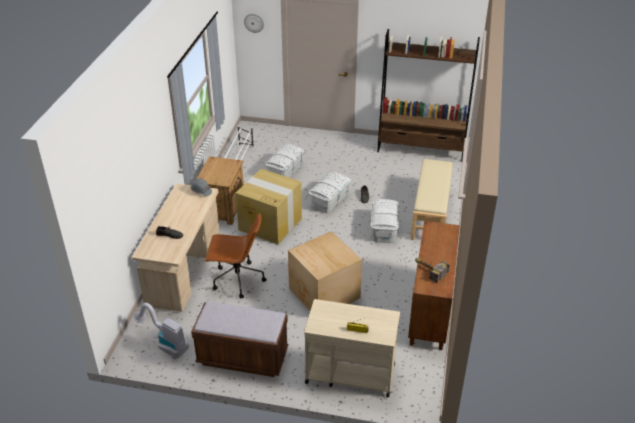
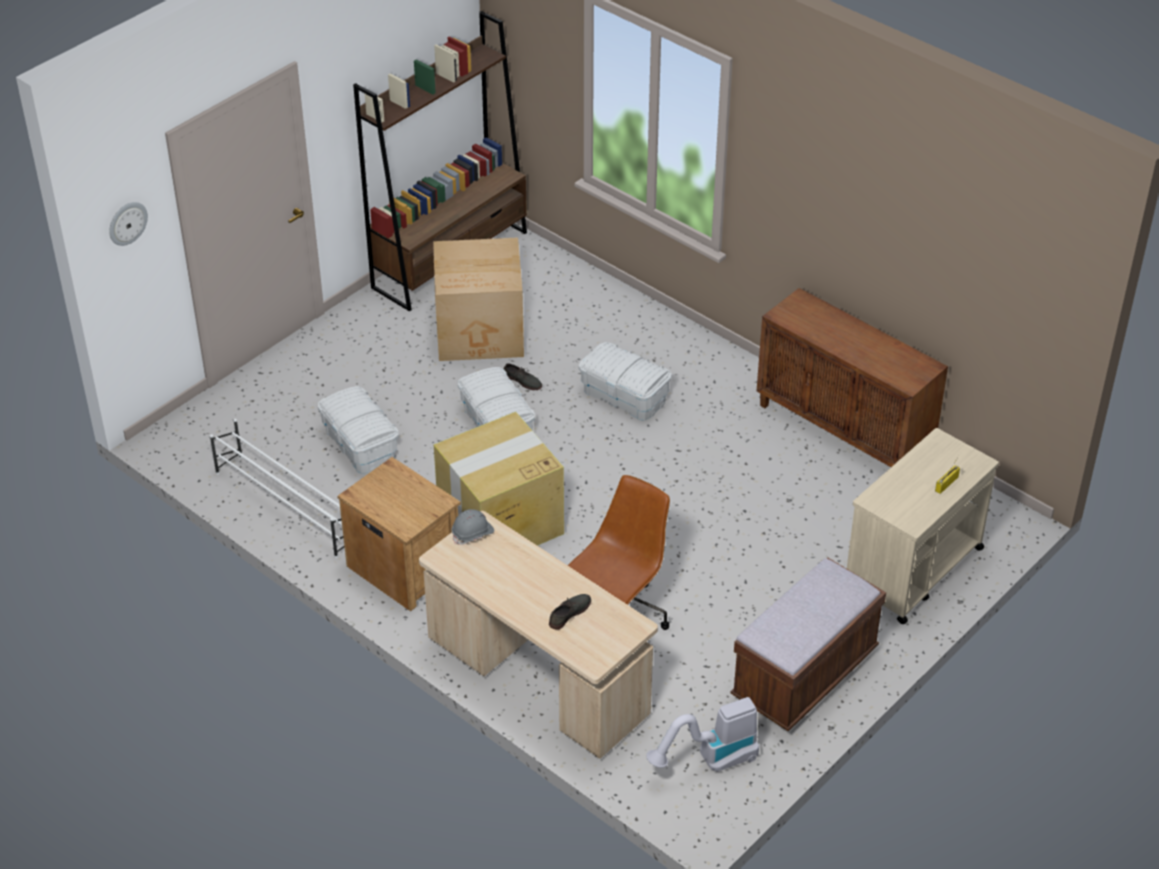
camera: 60 degrees left, 5 degrees up
cardboard box [288,231,362,311] -> cardboard box moved to [433,238,524,361]
beige bench [411,159,453,240] -> none
hammer [415,258,450,283] -> none

